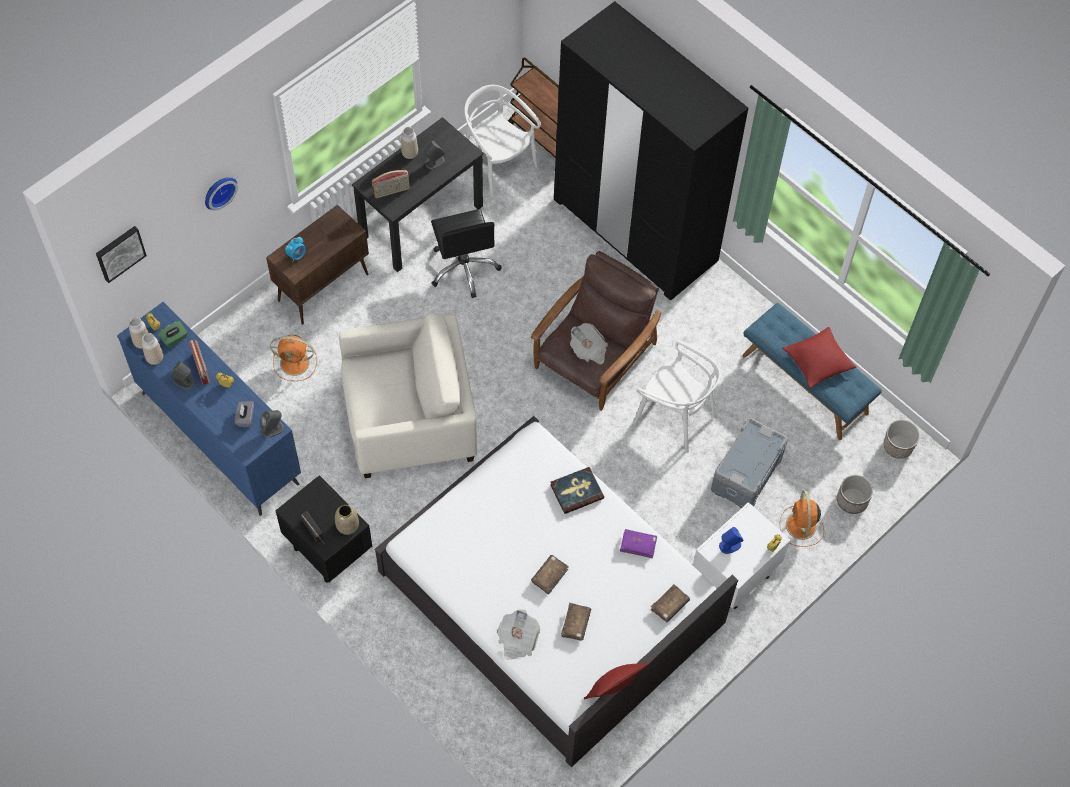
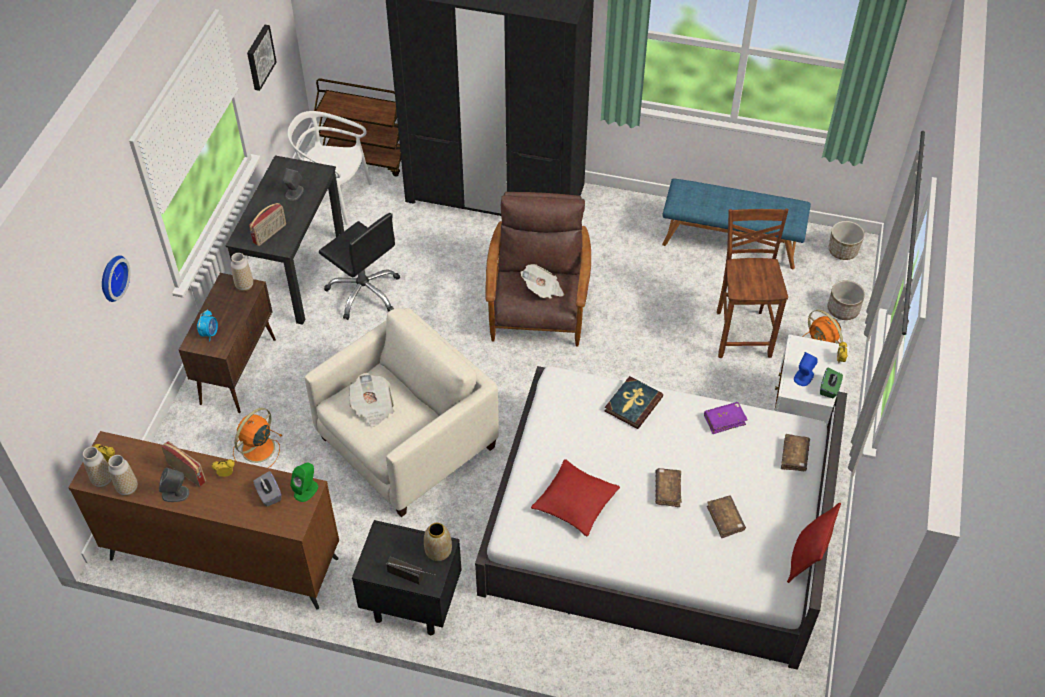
camera: 30 degrees left, 10 degrees down
picture [96,226,147,283] -> picture moved to [247,25,277,91]
blue dresser [117,302,301,516] -> brown dresser [68,431,339,609]
green tissue box [158,321,188,347] -> green tissue box moved to [820,368,843,398]
grey speaker [259,410,284,438] -> green speaker [290,463,318,502]
orange fan [270,334,317,381] -> orange fan turned 150 degrees clockwise [233,408,282,468]
vase [401,127,418,159] -> vase moved to [231,253,253,291]
newspaper [497,610,540,660] -> newspaper moved to [349,373,394,427]
white chair [633,341,720,453] -> none
grey storage box [711,418,788,508] -> brown chair [717,209,788,358]
red pillow [783,327,856,388] -> red pillow moved to [531,459,620,537]

